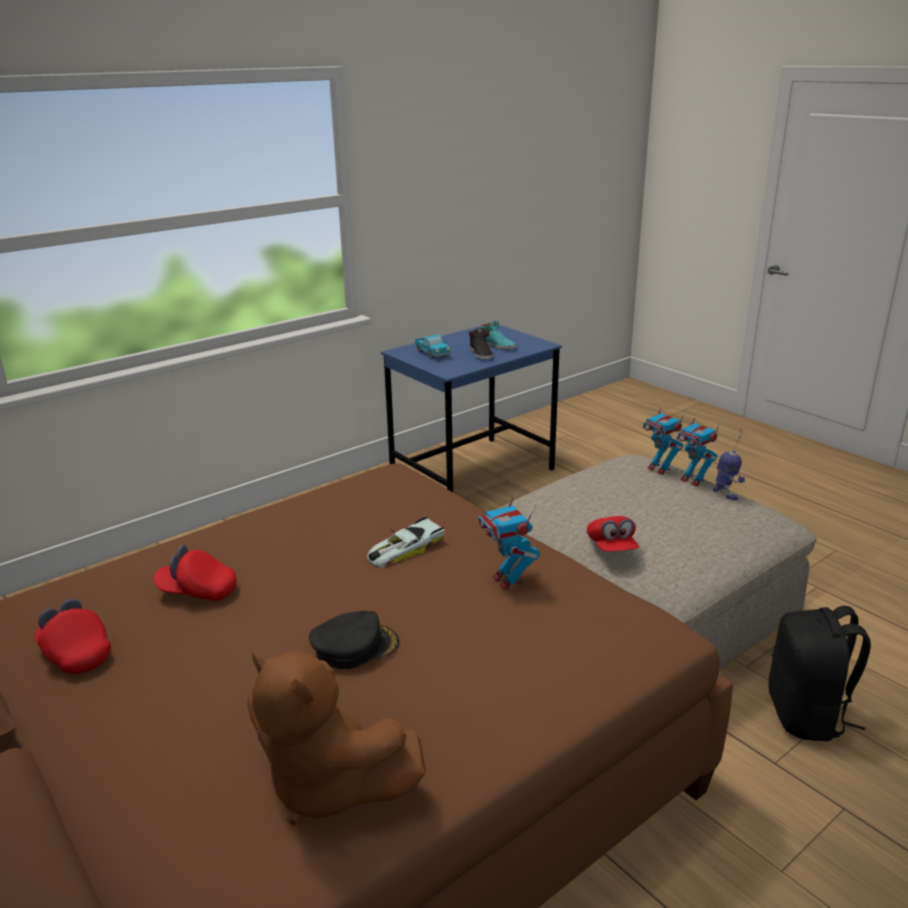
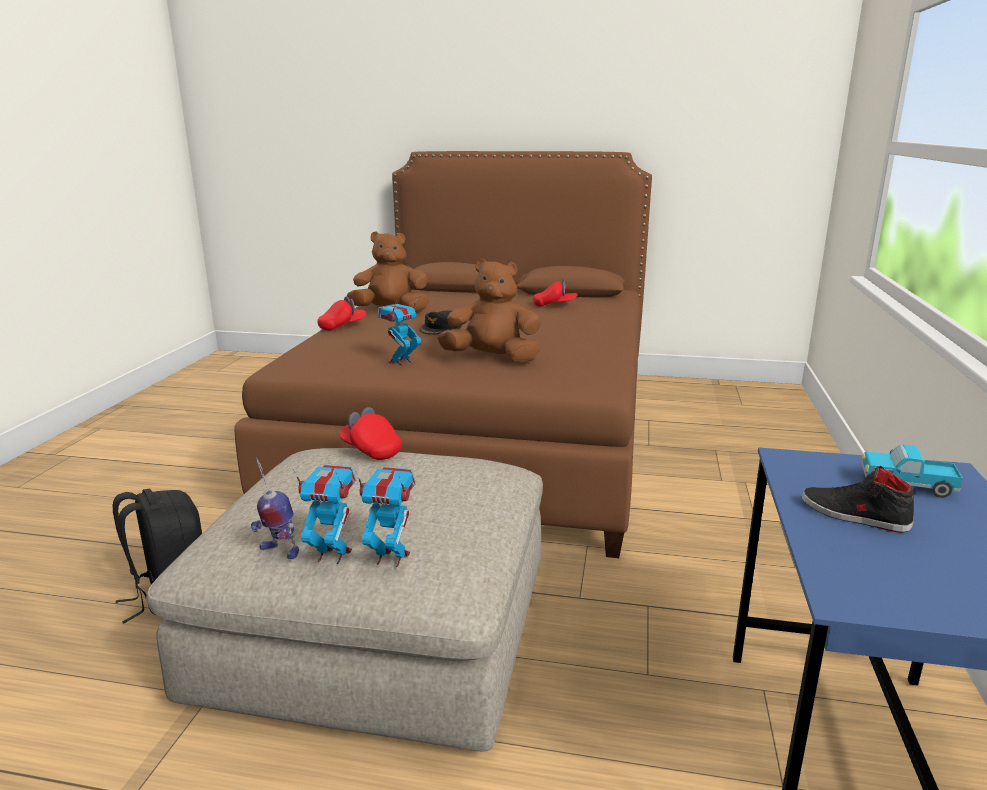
camera: 140 degrees right, 5 degrees down
red cap [154,545,237,601] -> red cap moved to [318,296,366,331]
toy car [367,517,445,568] -> brown plush toy [437,259,541,363]
toy robot [478,488,540,590] -> toy robot turned 75 degrees counterclockwise [378,296,421,365]
turquoise shoe [480,321,517,350] -> none

